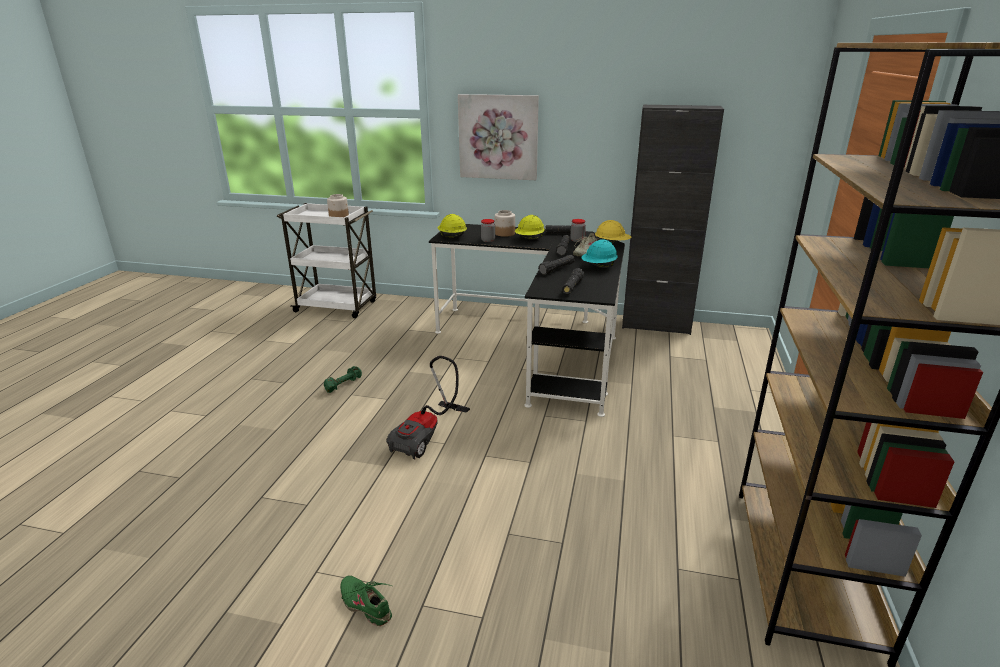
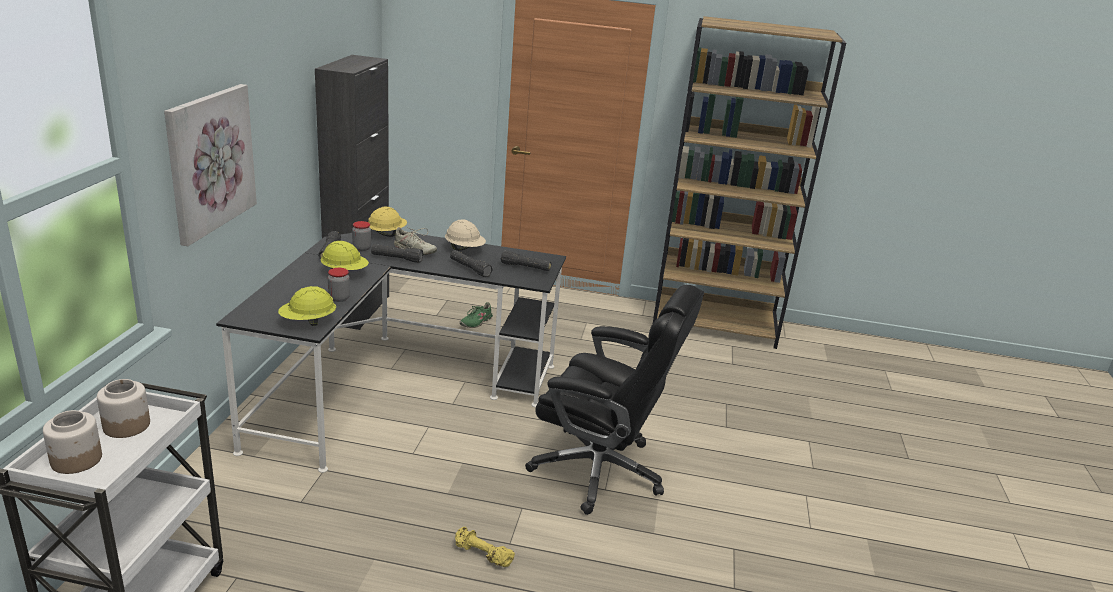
camera: 95 degrees left, 0 degrees up
green dumbbell [323,366,362,393] -> yellow dumbbell [455,527,515,567]
green shoe [340,575,392,626] -> green shoe moved to [460,302,493,328]
vacuum cleaner [386,356,470,460] -> black office chair [525,285,704,515]
jar [495,210,515,237] -> jar moved to [43,410,102,474]
turquoise hard hat [581,239,618,268] -> beige hard hat [445,220,486,251]

